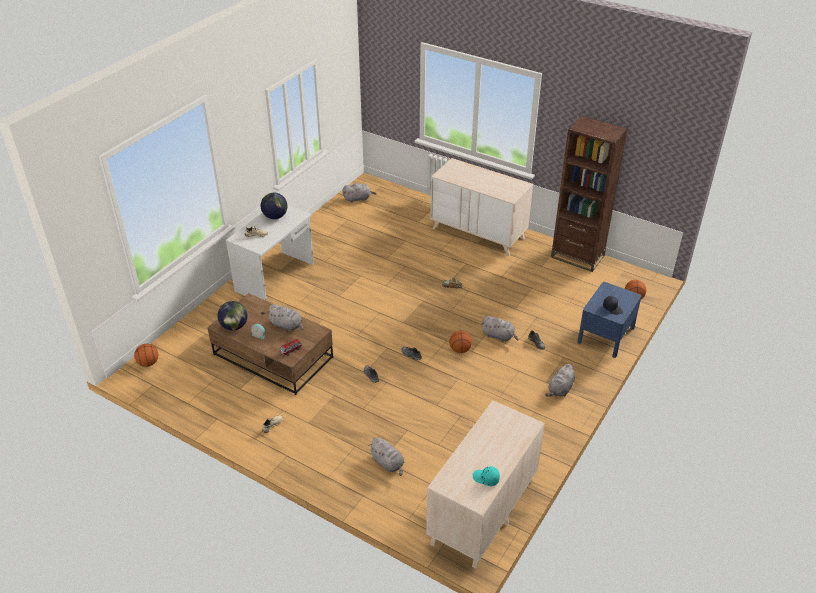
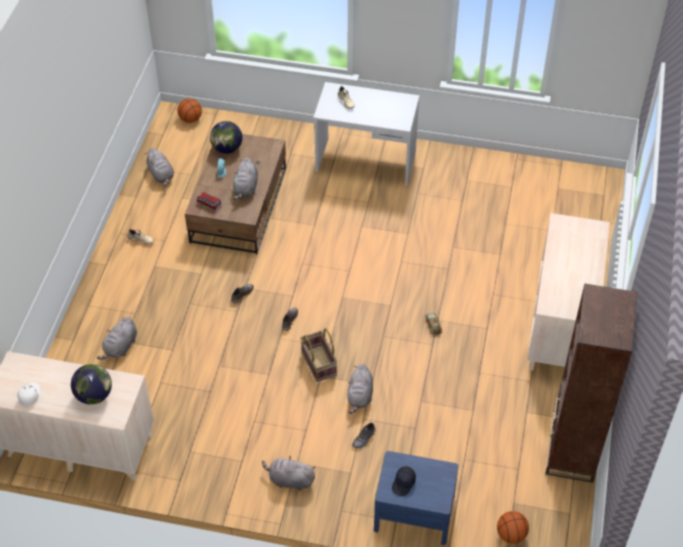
camera: 70 degrees right, 10 degrees up
globe [261,193,288,219] -> globe moved to [71,364,112,405]
grey plush toy [342,183,377,203] -> grey plush toy moved to [144,148,174,187]
basketball [449,330,472,353] -> basket [300,328,337,382]
turquoise cap [473,466,500,486] -> white cap [18,382,41,406]

